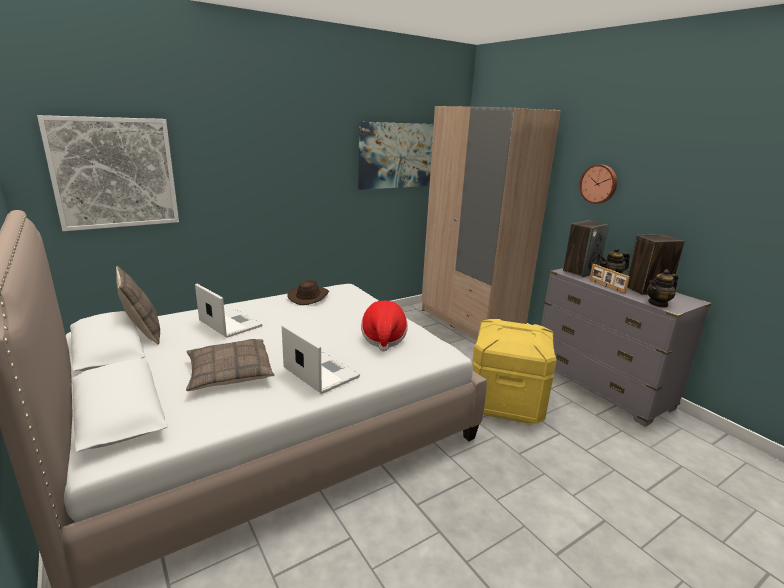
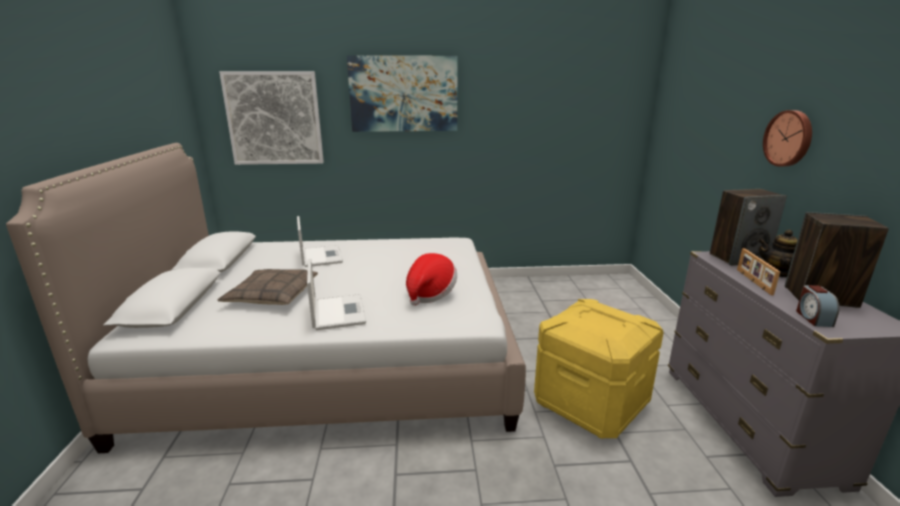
camera: 30 degrees right, 0 degrees up
pillow [116,266,160,345] -> none
brown hat [287,280,329,305] -> none
picture [358,122,434,190] -> picture moved to [347,55,458,132]
beige wardrobe [422,106,561,340] -> none
teapot [647,269,678,307] -> alarm clock [796,285,840,327]

